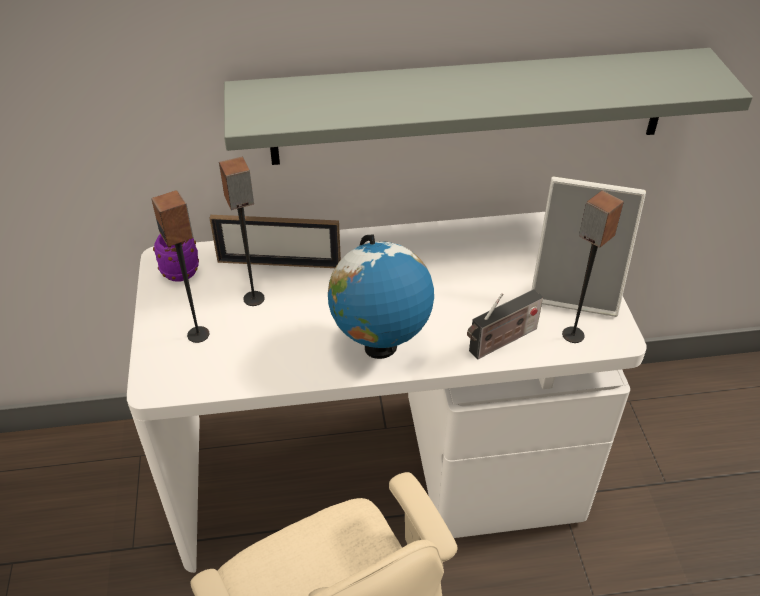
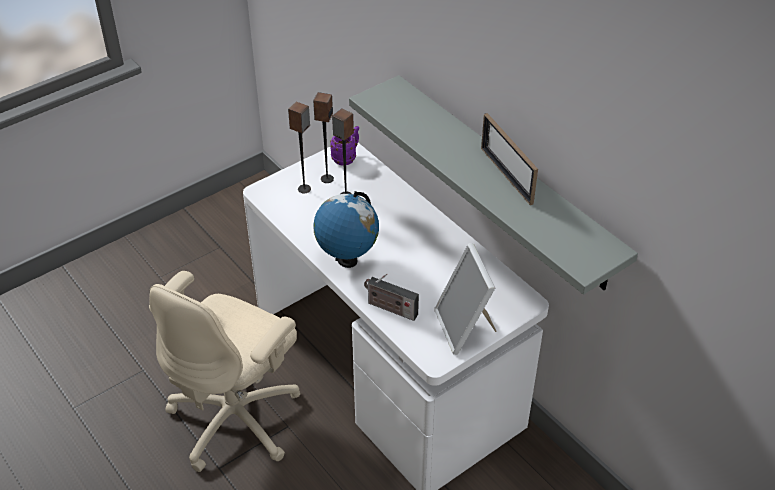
camera: 60 degrees right, 0 degrees up
picture frame [209,215,341,268] -> picture frame moved to [481,113,538,205]
speaker [562,190,624,343] -> speaker moved to [313,92,334,183]

